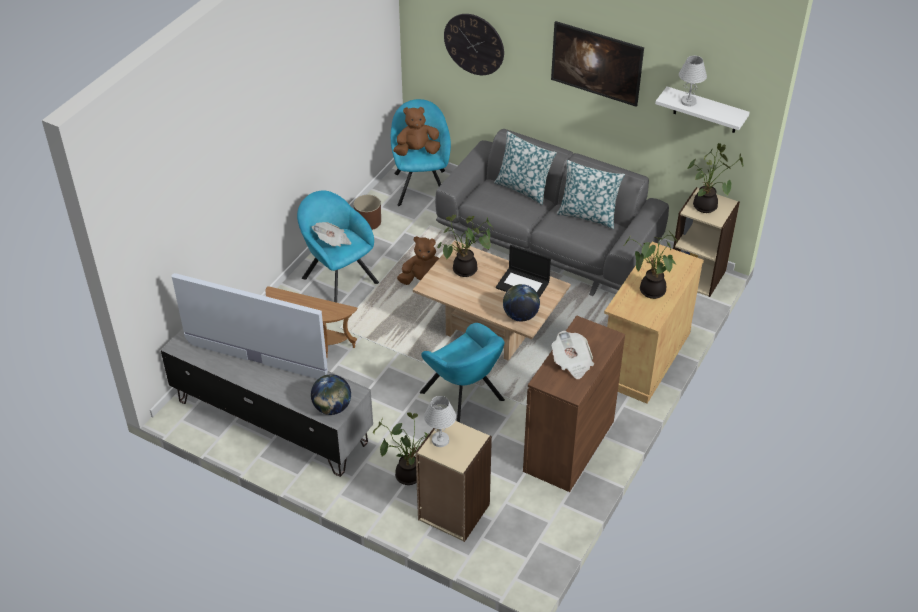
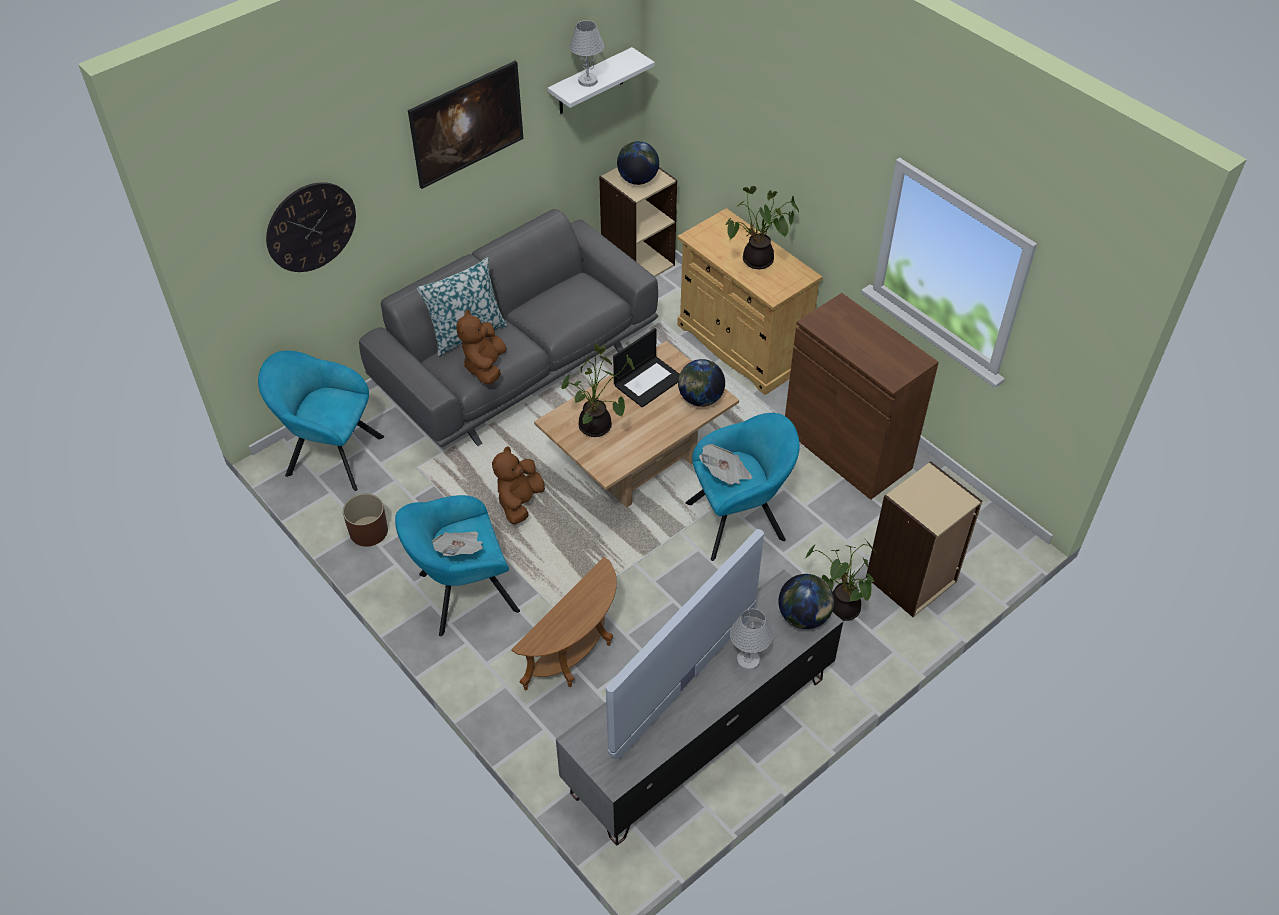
camera: 70 degrees left, 5 degrees up
brown plush toy [393,107,441,156] -> brown plush toy moved to [456,310,507,385]
white table lamp [424,396,456,447] -> white table lamp moved to [730,609,773,671]
newspaper [551,331,594,379] -> newspaper moved to [699,444,753,485]
pillow [557,160,625,229] -> none
potted plant [688,143,744,213] -> globe [617,141,659,185]

